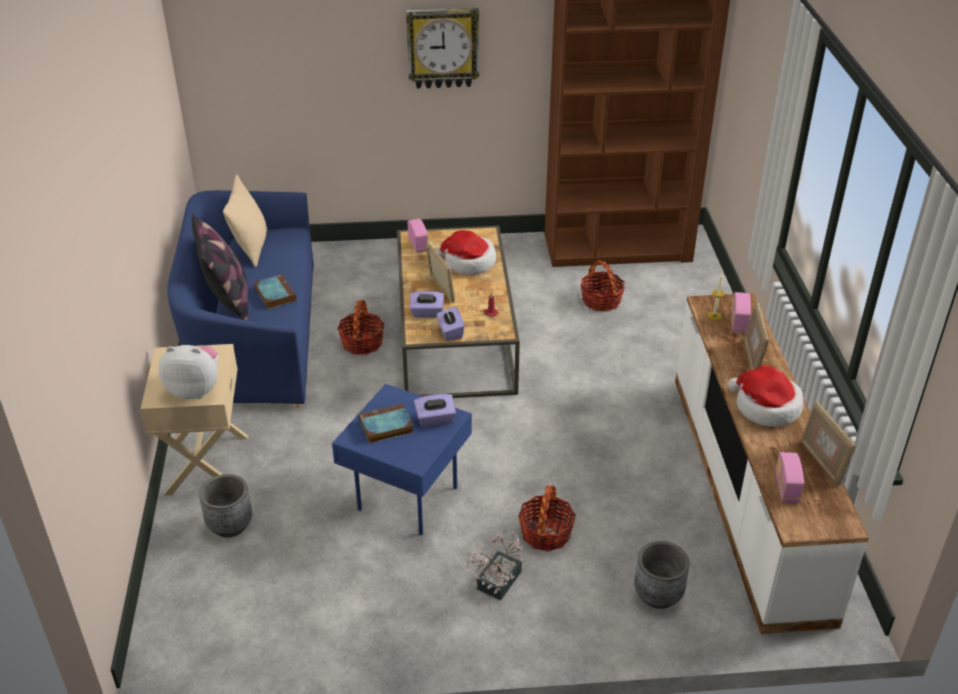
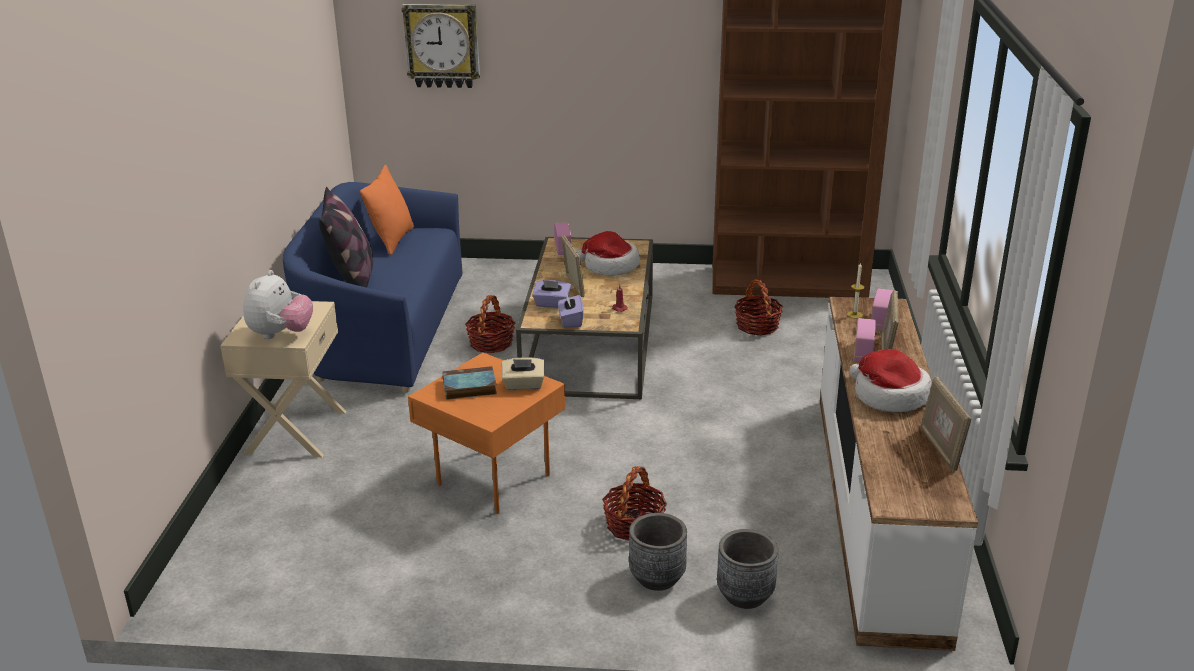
camera: 10 degrees right, 10 degrees down
plush toy [158,345,219,399] -> plush toy turned 90 degrees clockwise [243,270,313,339]
grey planter [199,474,252,538] -> grey planter moved to [629,513,687,591]
beige pillow [223,174,268,267] -> orange pillow [360,165,414,255]
book [254,274,297,309] -> none
blue side table [332,384,472,535] -> orange side table [408,353,565,514]
wall clock [406,8,479,89] -> wall clock moved to [402,4,480,88]
purple tissue box [414,394,456,427] -> beige tissue box [502,357,544,391]
potted plant [465,531,523,600] -> none
radio [775,452,804,503] -> radio moved to [854,318,876,362]

